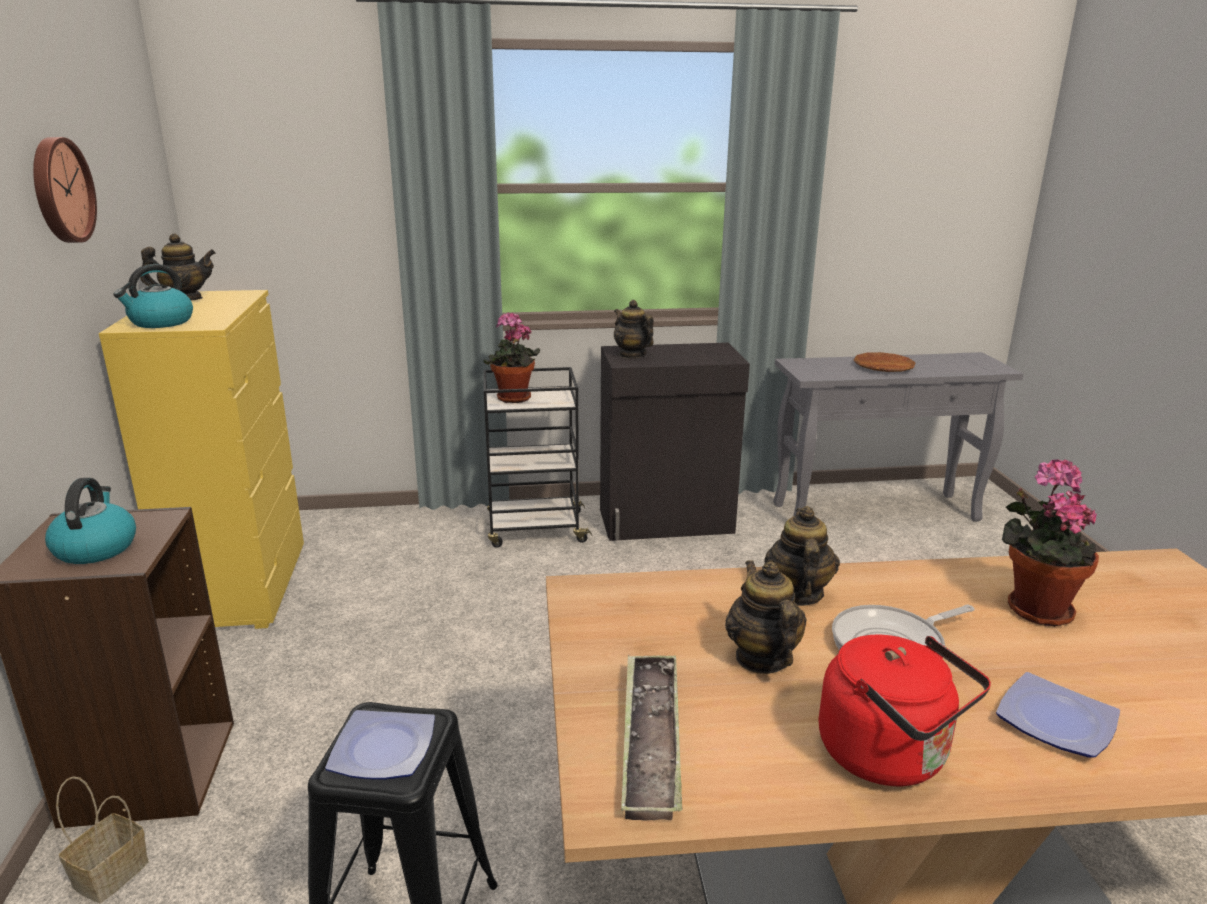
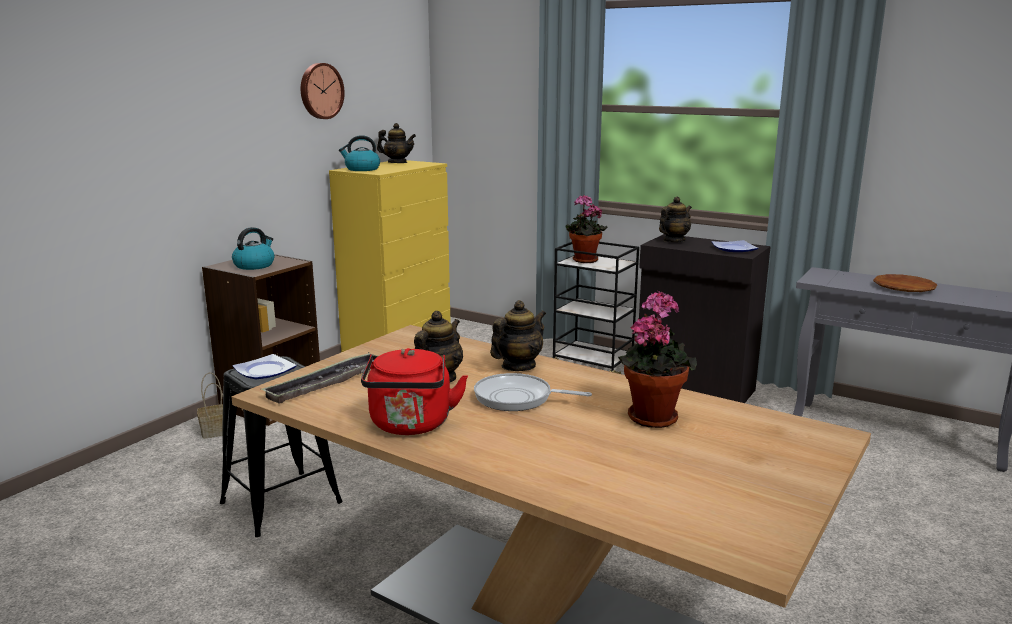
camera: 40 degrees right, 5 degrees down
teapot [614,300,654,358] -> teapot turned 45 degrees clockwise [659,197,692,242]
plate [996,672,1120,758] -> plate moved to [712,240,758,252]

